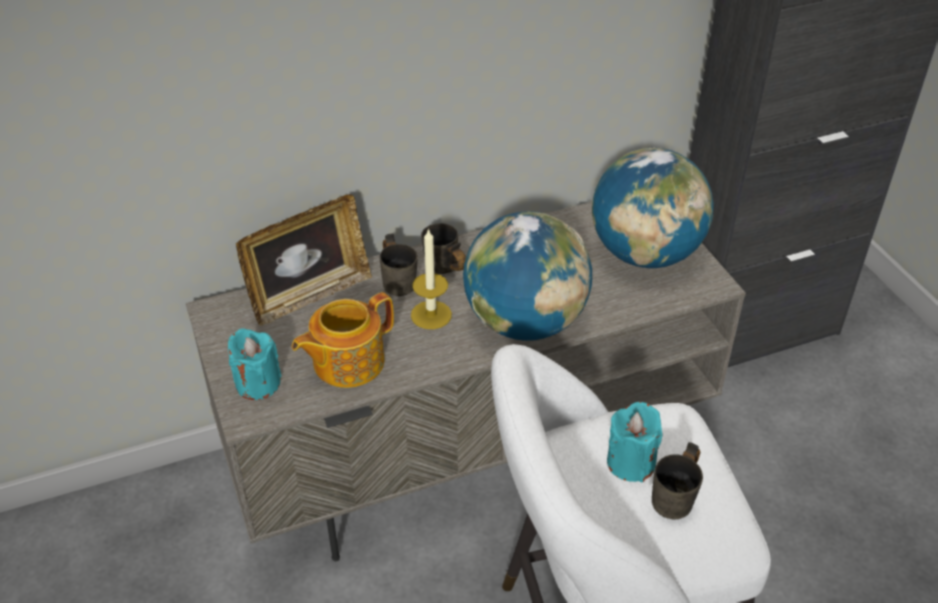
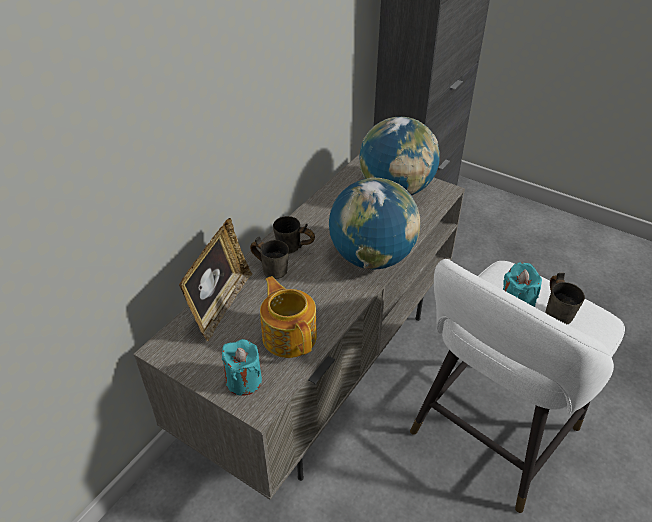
camera: 35 degrees left, 0 degrees up
teapot [292,292,394,388] -> teapot turned 135 degrees clockwise [260,276,317,358]
candle [411,228,452,329] -> none

